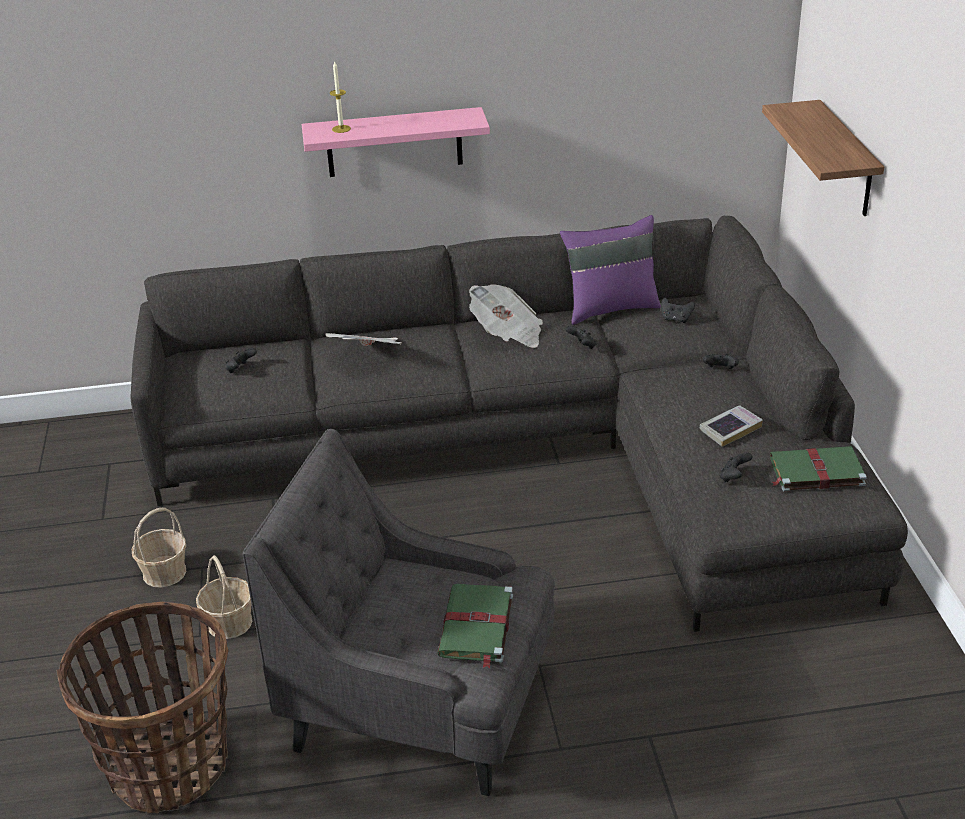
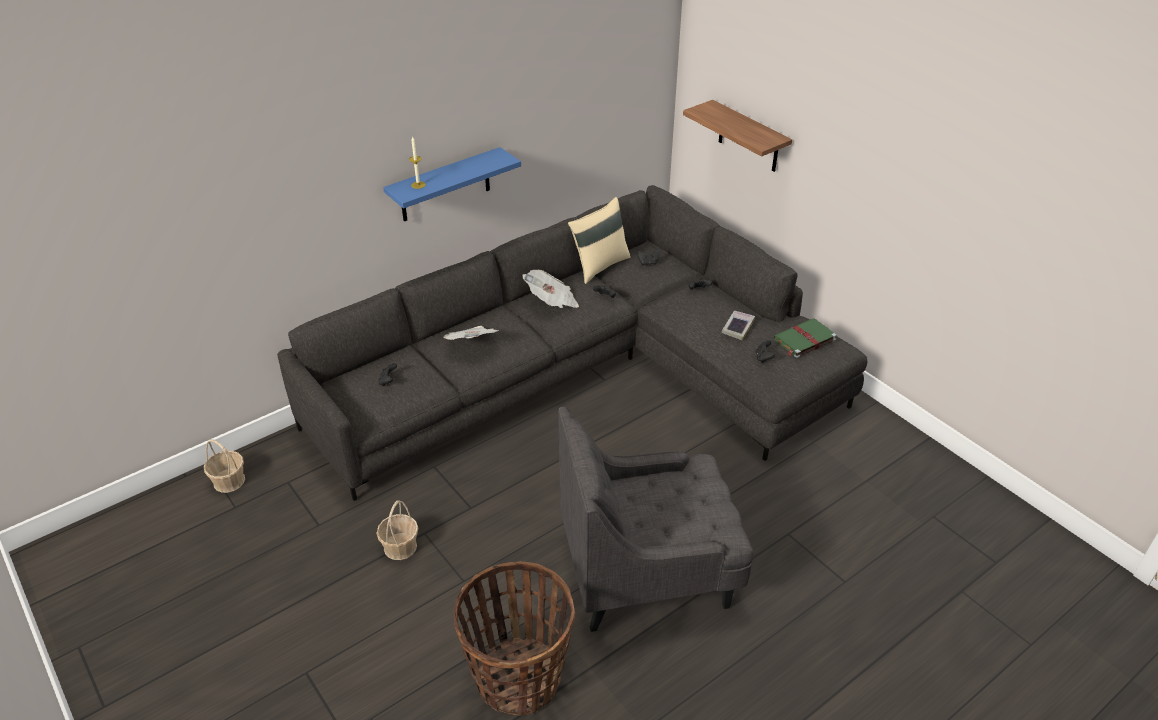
camera: 30 degrees left, 5 degrees up
basket [196,555,252,639] -> basket moved to [204,439,245,493]
pink shelf [302,107,490,177] -> blue shelf [383,147,521,221]
green book [437,584,513,668] -> none
purple pillow [560,215,661,325] -> beige pillow [568,197,630,284]

